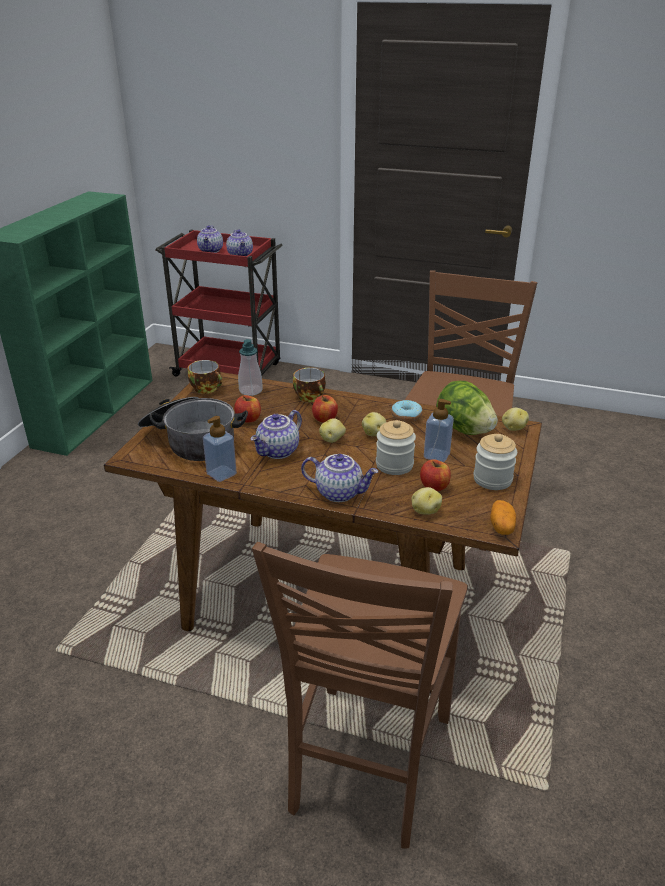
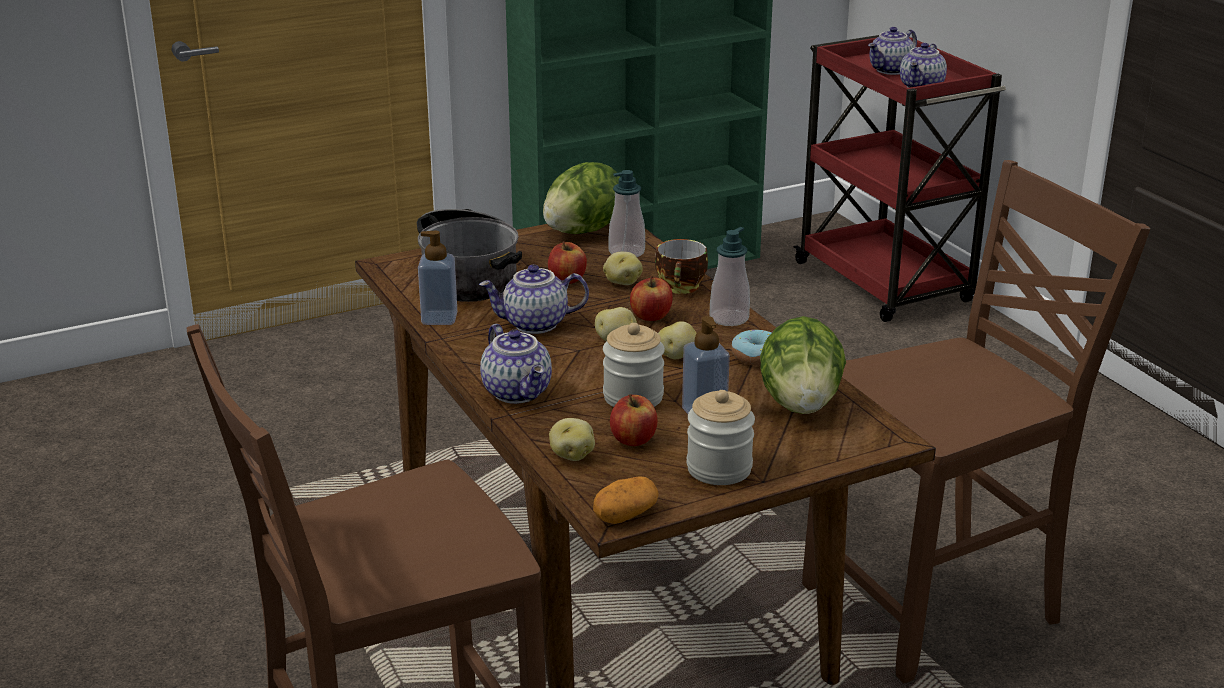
camera: 45 degrees right, 5 degrees down
cup [188,360,222,394] -> lettuce [543,162,620,234]
potato [502,408,529,431] -> potato moved to [603,252,643,285]
none -> soap dispenser [710,227,750,326]

